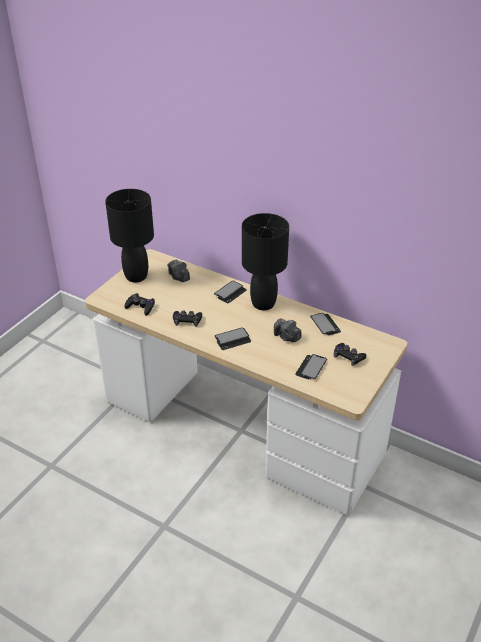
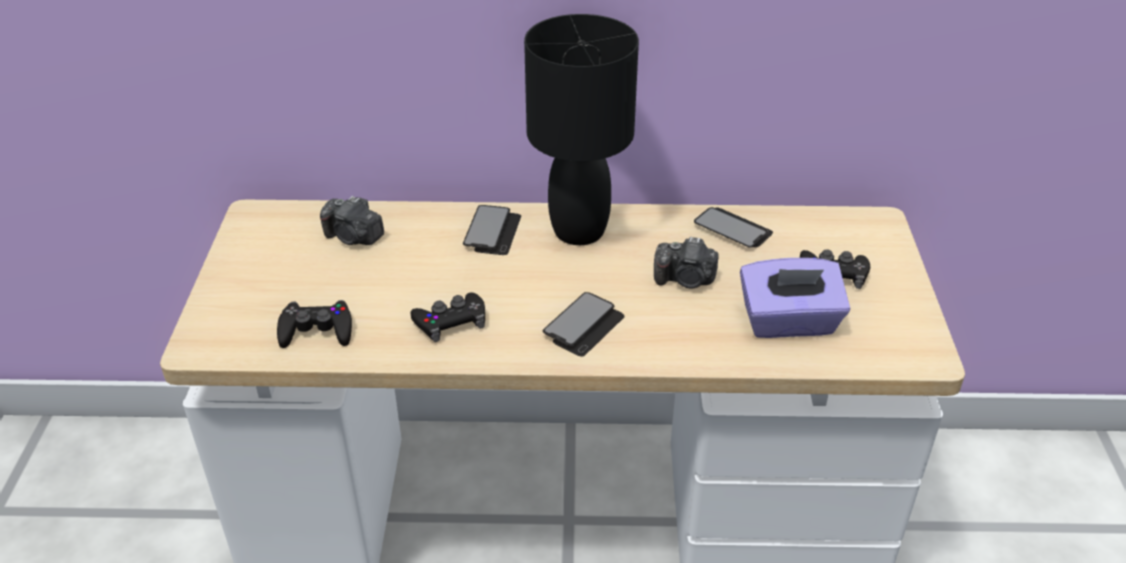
camera: 30 degrees left, 0 degrees up
black table lamp [105,189,154,282] -> none
phone [295,354,327,379] -> purple tissue box [740,258,850,338]

